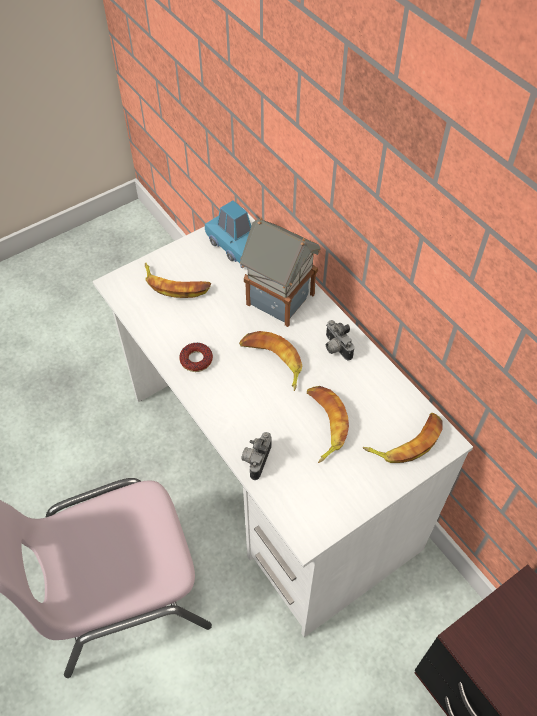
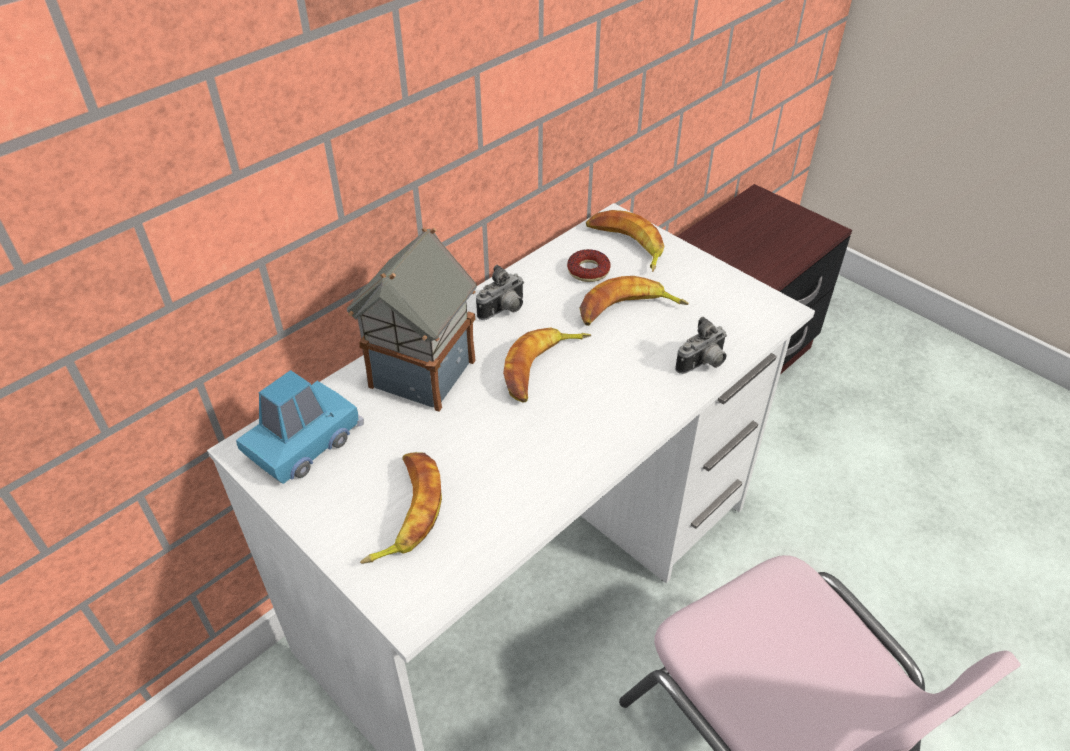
camera: 100 degrees left, 10 degrees down
donut [179,343,213,372] -> donut moved to [567,249,611,282]
camera [241,432,272,480] -> camera turned 45 degrees counterclockwise [675,317,727,374]

